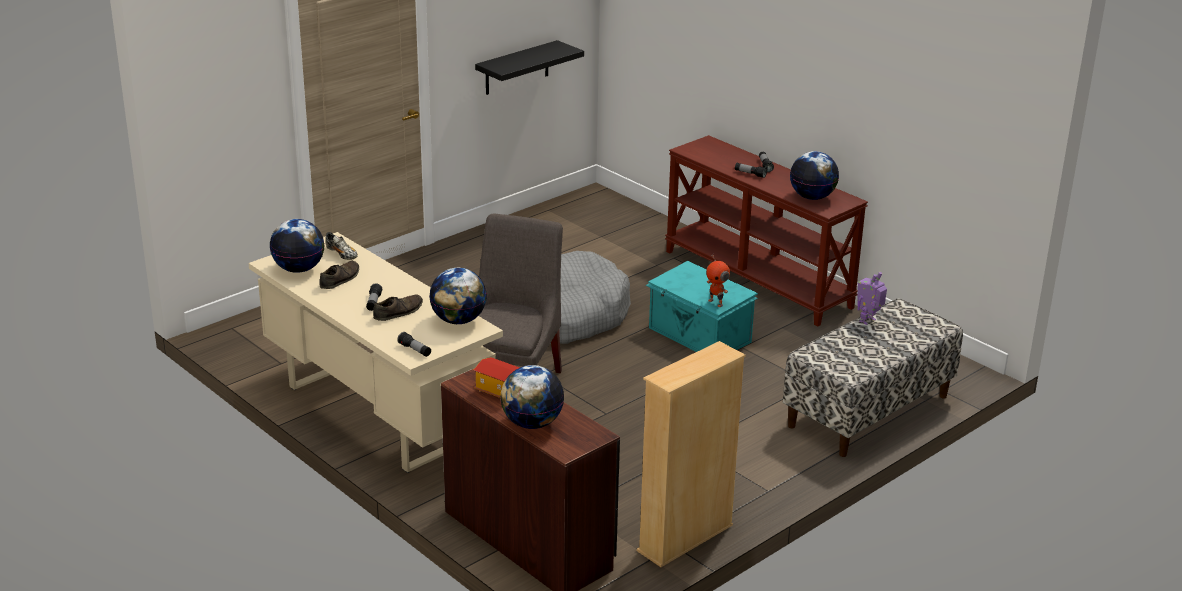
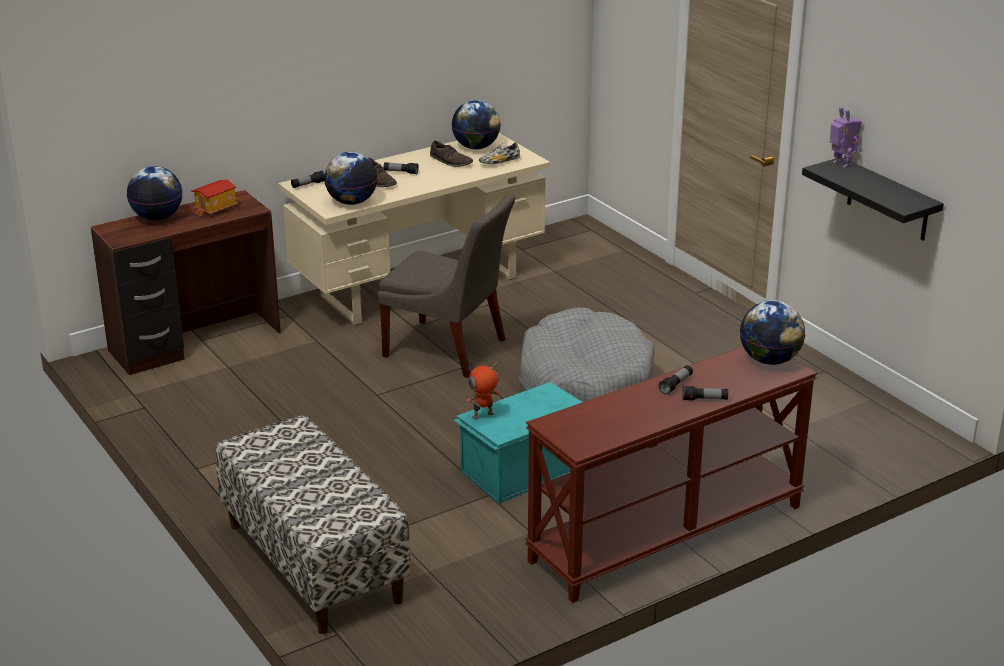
camera: 100 degrees right, 0 degrees up
beige bookcase [637,341,745,567] -> none
globe [790,151,839,200] -> globe moved to [740,300,805,365]
toy robot [858,272,887,325] -> toy robot moved to [830,107,862,168]

